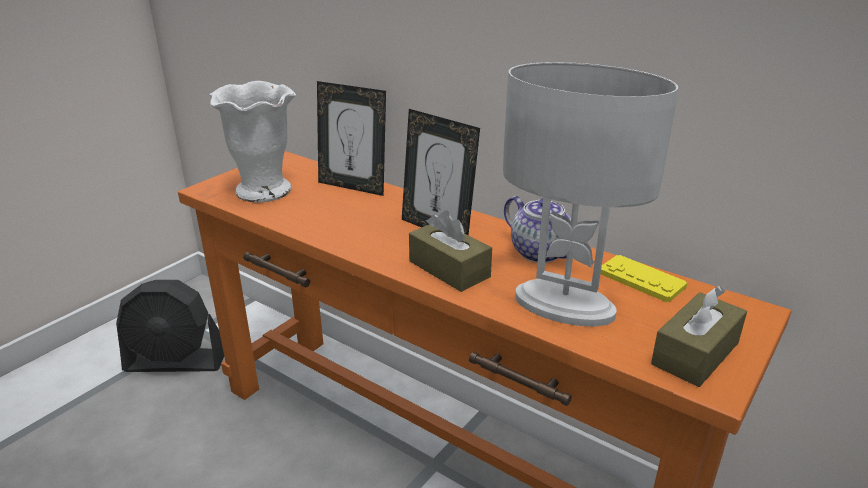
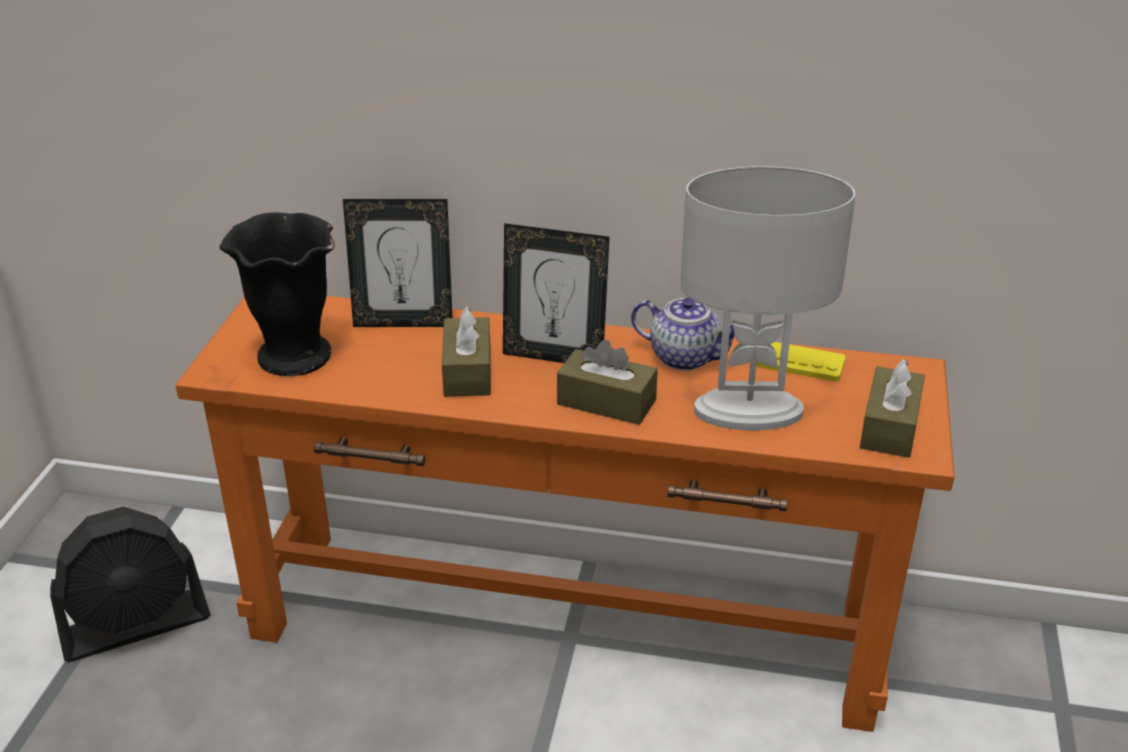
camera: 25 degrees left, 5 degrees up
white vase [209,81,296,203] -> black vase [220,212,335,376]
none -> brown tissue box [442,306,491,397]

